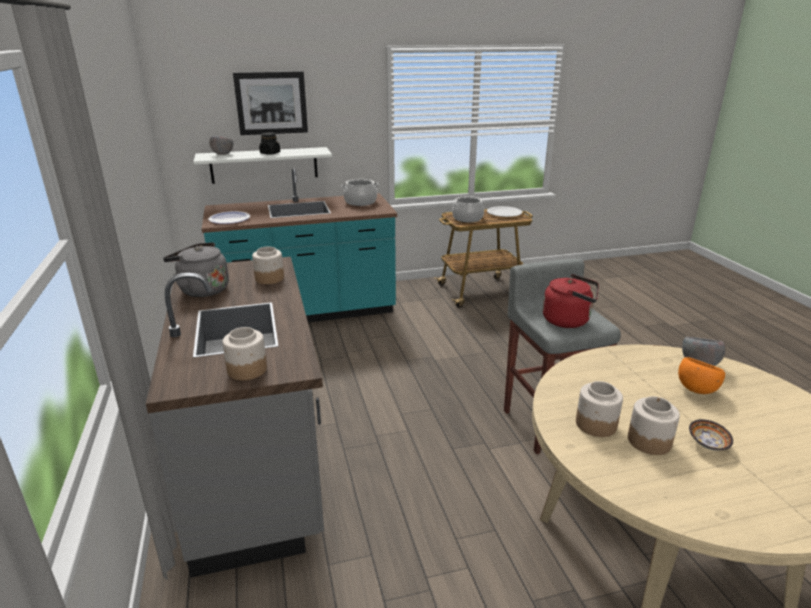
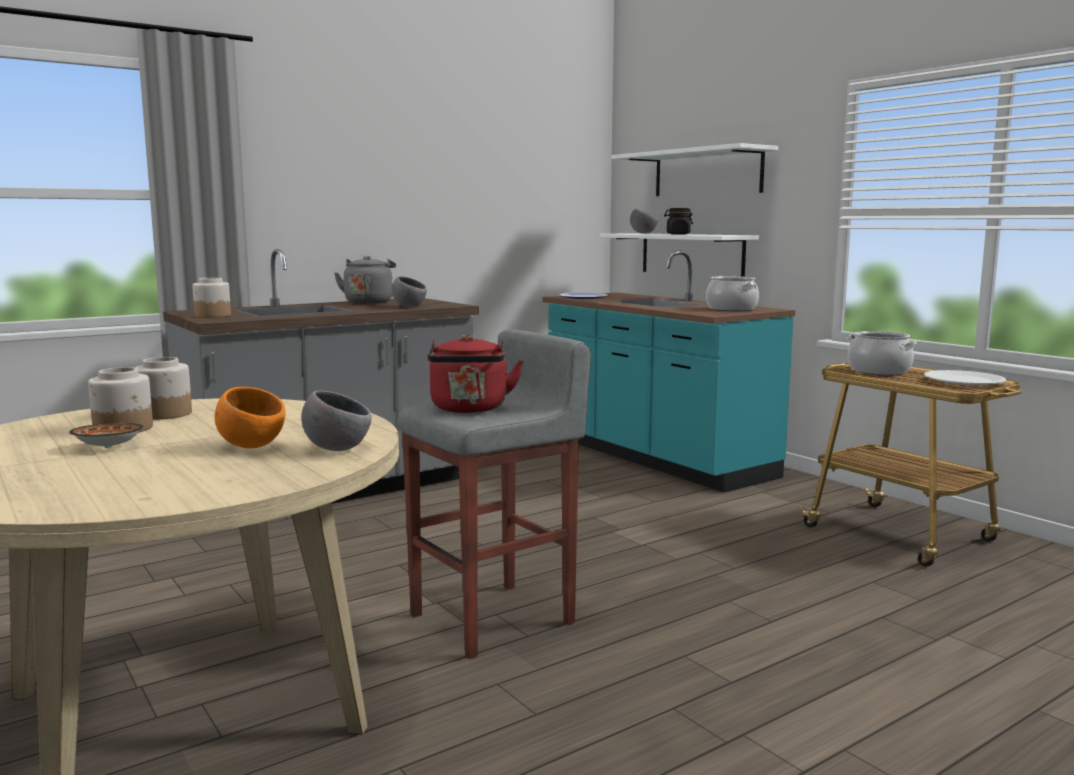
camera: 70 degrees right, 15 degrees down
picture [233,71,308,135] -> white shelf [612,143,778,196]
jar [252,246,284,284] -> grey bowl [391,276,427,307]

